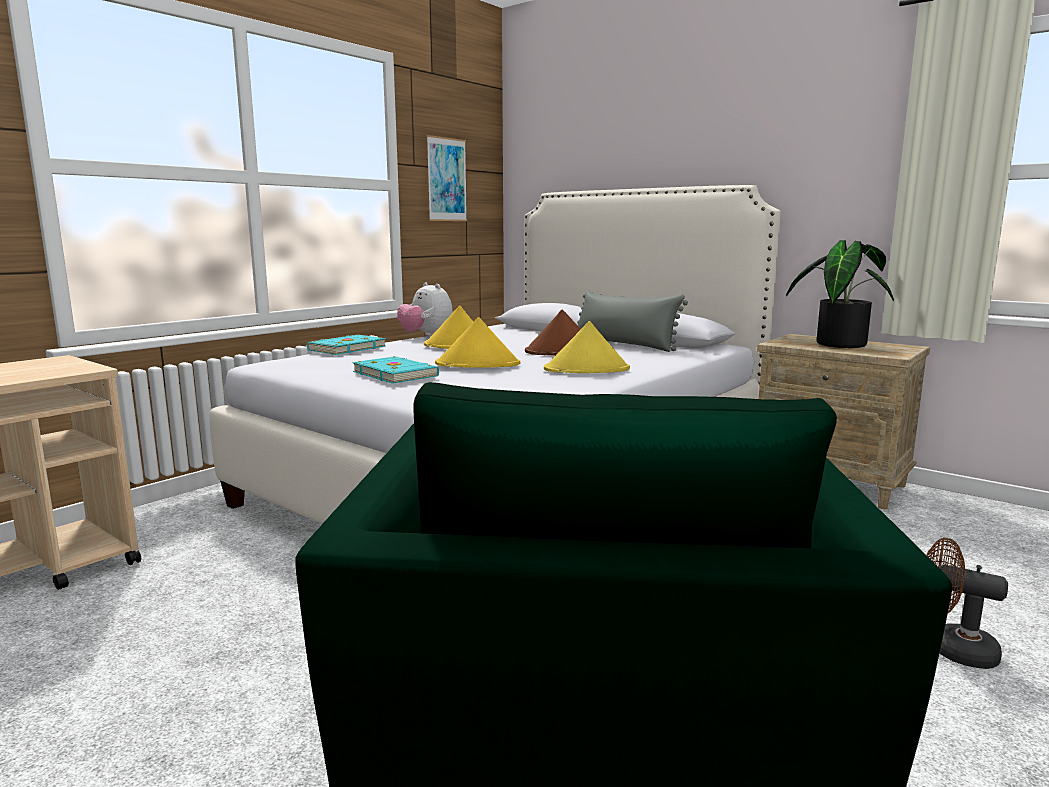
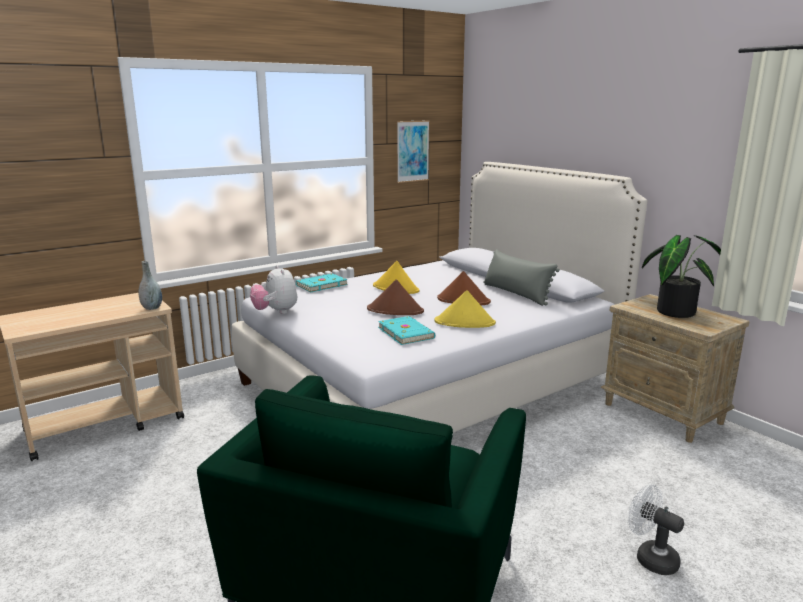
camera: 15 degrees right, 5 degrees up
turquoise book [352,356,439,384] -> turquoise book moved to [378,316,435,345]
plush toy [397,282,453,336] -> plush toy moved to [250,265,297,314]
yellow hat [435,317,520,368] -> brown hat [367,280,424,315]
brown fan [927,538,1008,669] -> white fan [628,484,684,575]
none -> grey vase [138,261,162,310]

